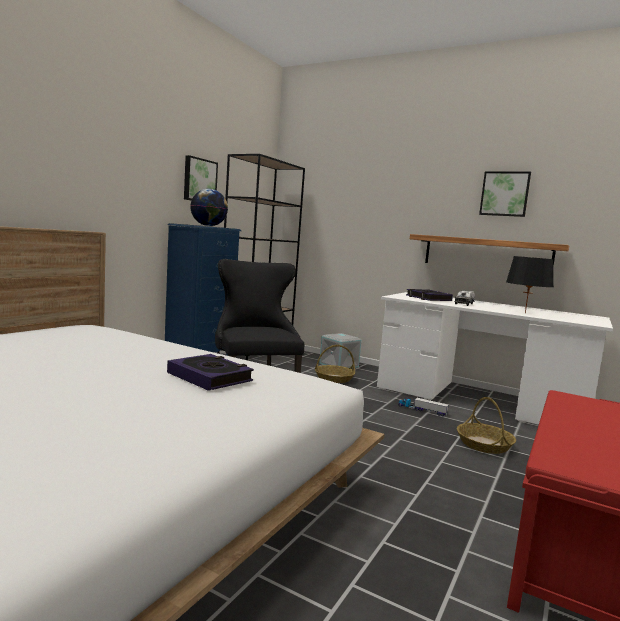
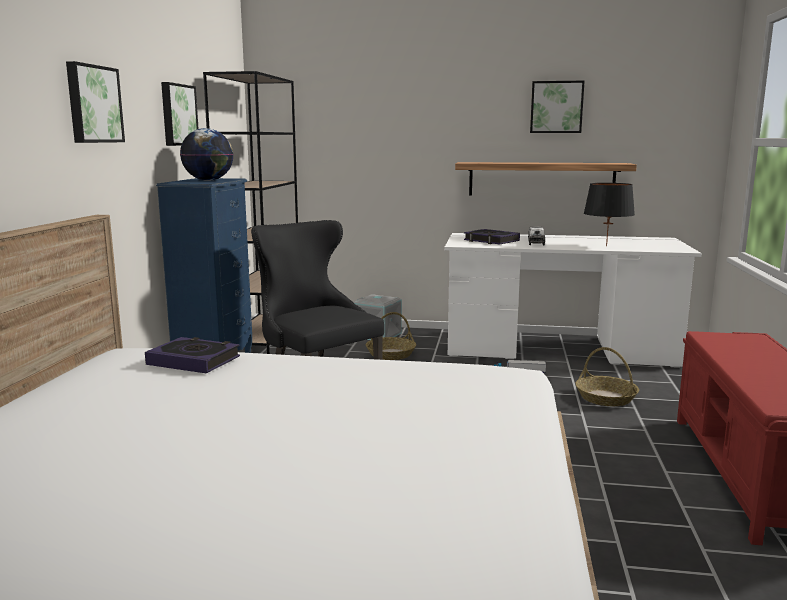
camera: 20 degrees left, 5 degrees up
book [167,354,254,391] -> book moved to [145,337,240,374]
none -> picture [66,61,125,143]

